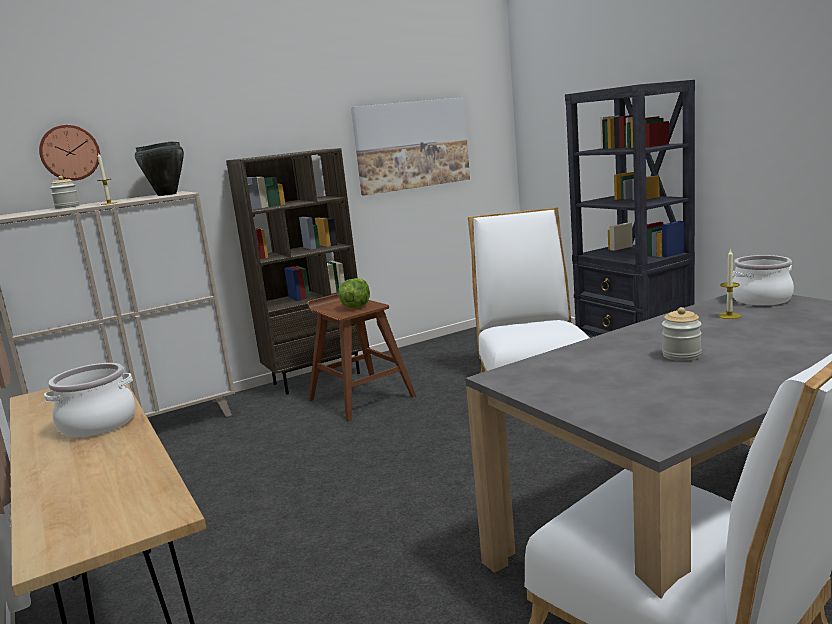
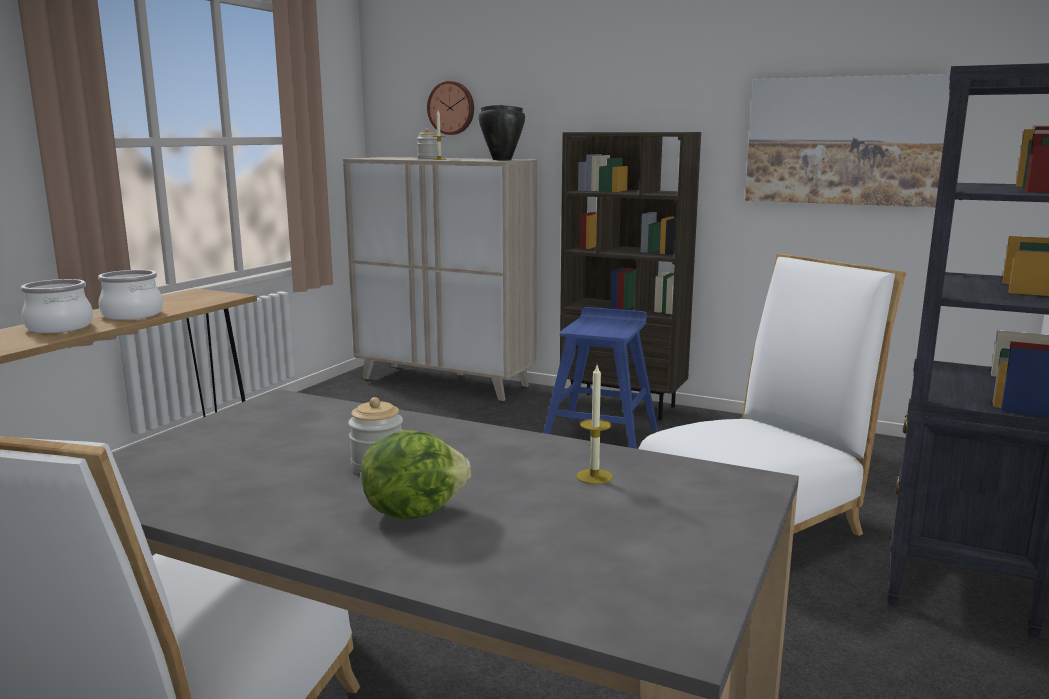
camera: 55 degrees right, 0 degrees up
brown stool [308,293,416,421] -> blue stool [543,307,658,449]
lettuce [338,278,370,308] -> lettuce moved to [361,430,471,519]
cooking pot [732,255,794,306] -> cooking pot moved to [20,279,93,333]

